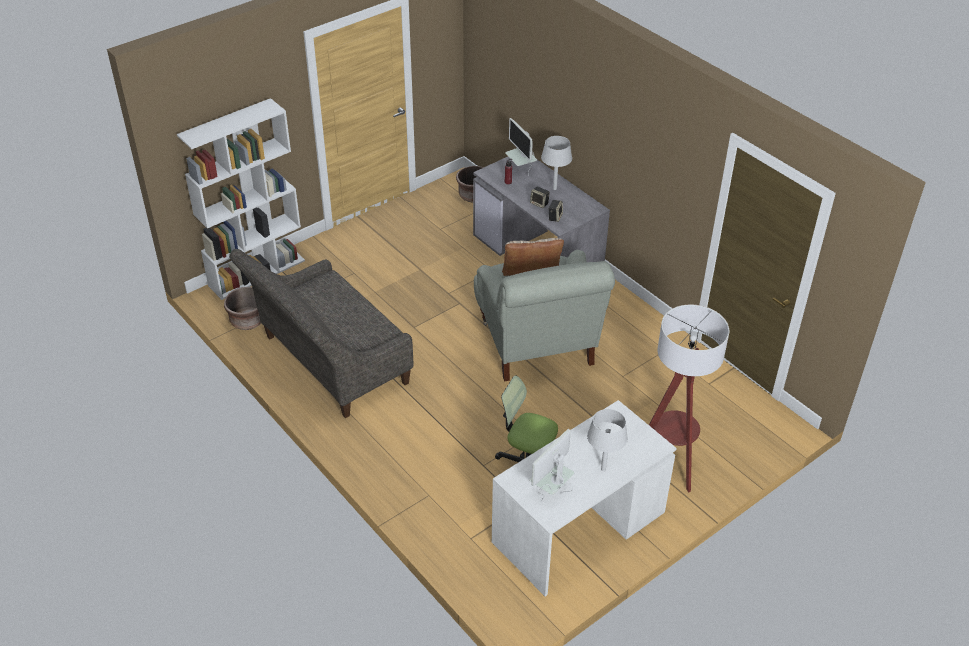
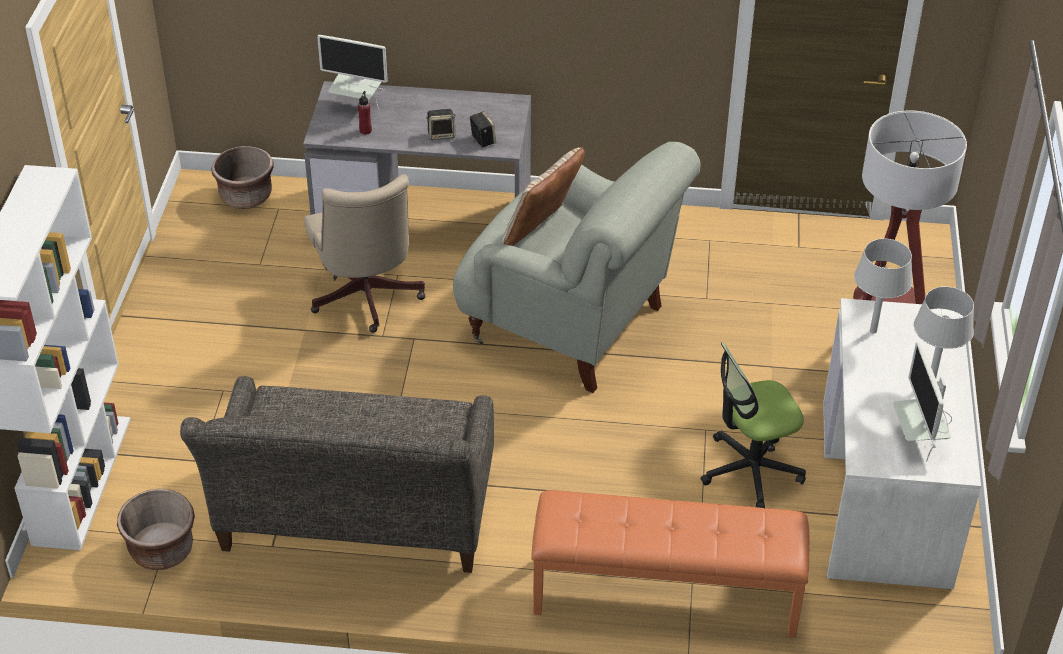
camera: 45 degrees left, 0 degrees up
grey table lamp [541,136,572,190] -> grey table lamp moved to [854,239,912,334]
none -> beige office chair [304,174,425,333]
none -> orange bench [531,490,809,638]

